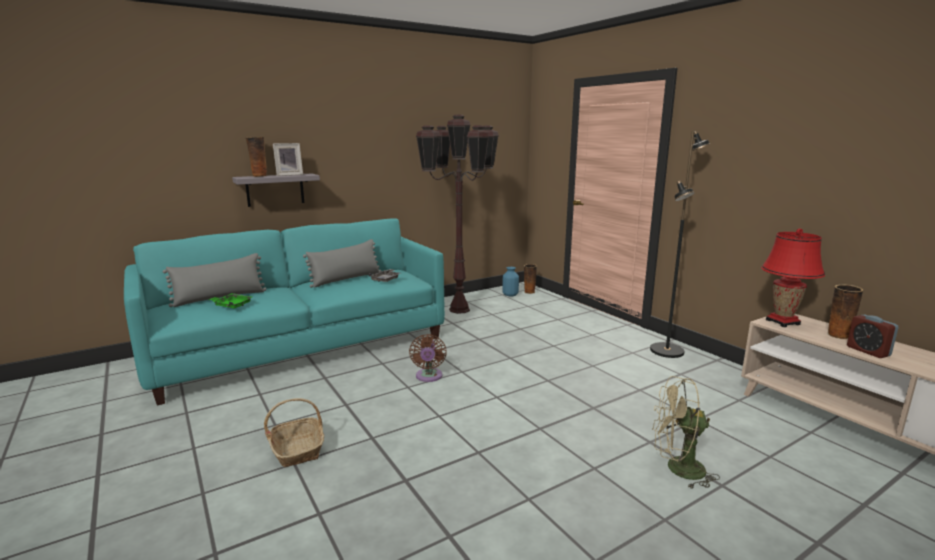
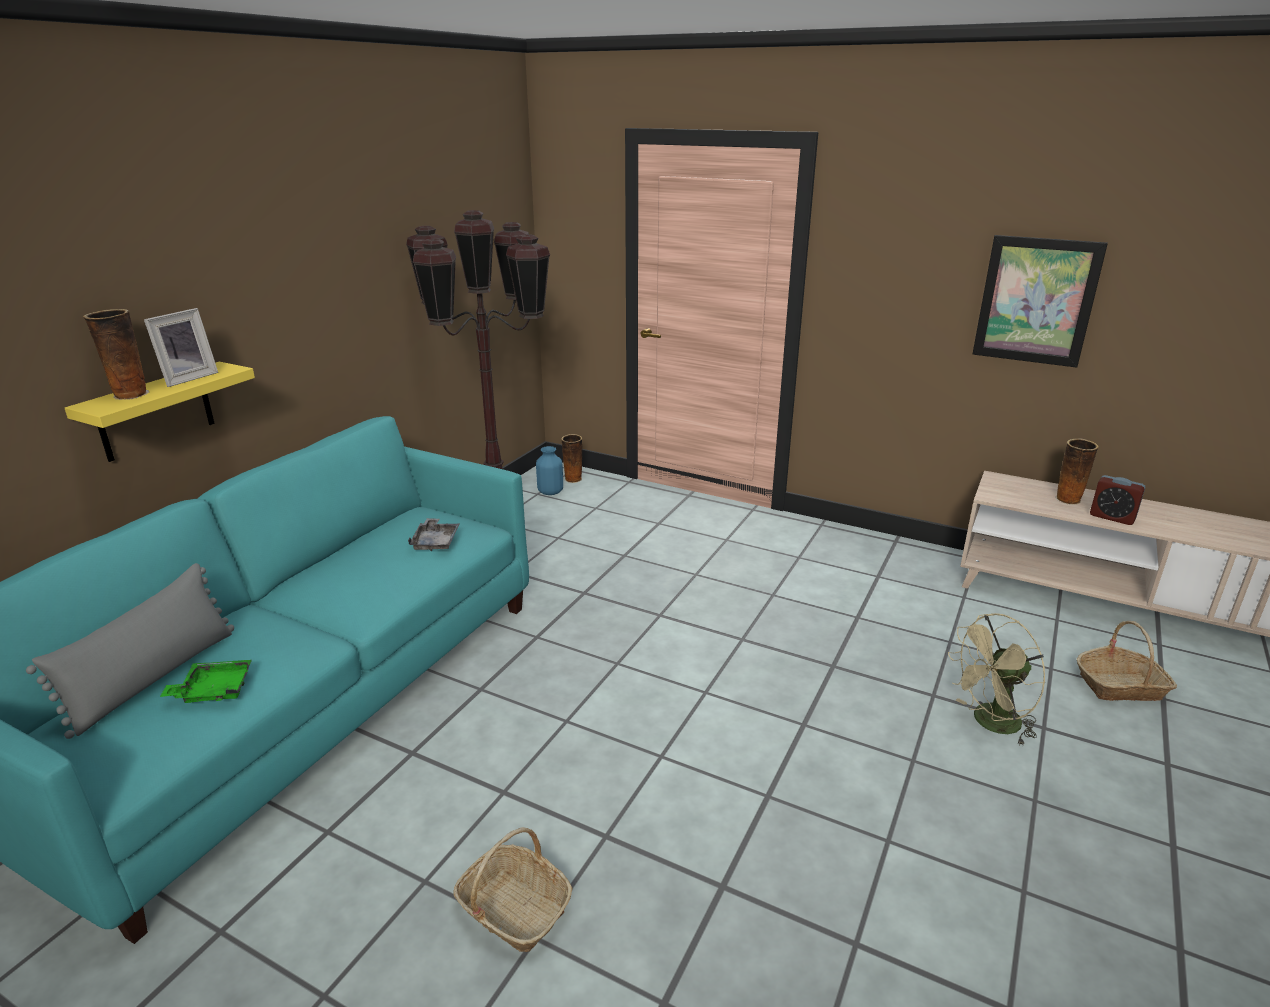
camera: 30 degrees left, 10 degrees up
grey shelf [232,174,320,207] -> yellow shelf [65,362,255,462]
grey pillow [303,239,381,288] -> none
brown fan [409,334,447,382] -> none
black floor lamp [650,130,710,358] -> none
red table lamp [761,228,825,327] -> none
none -> picture [973,235,1108,368]
none -> basket [1077,621,1177,701]

